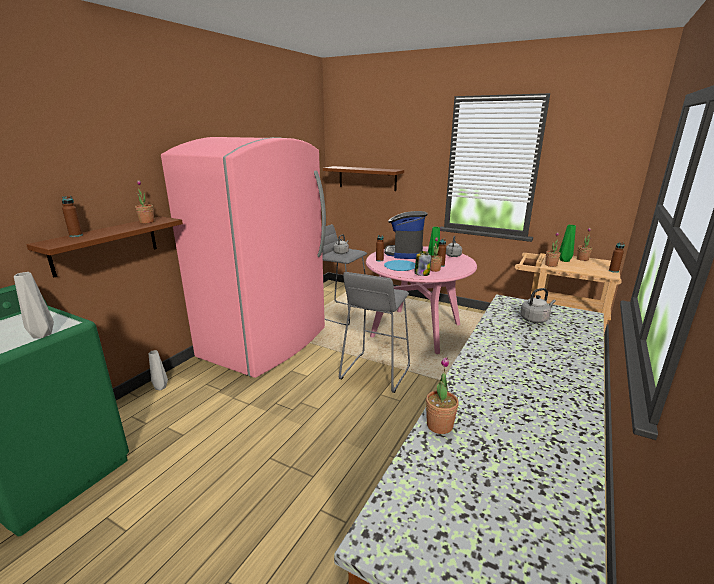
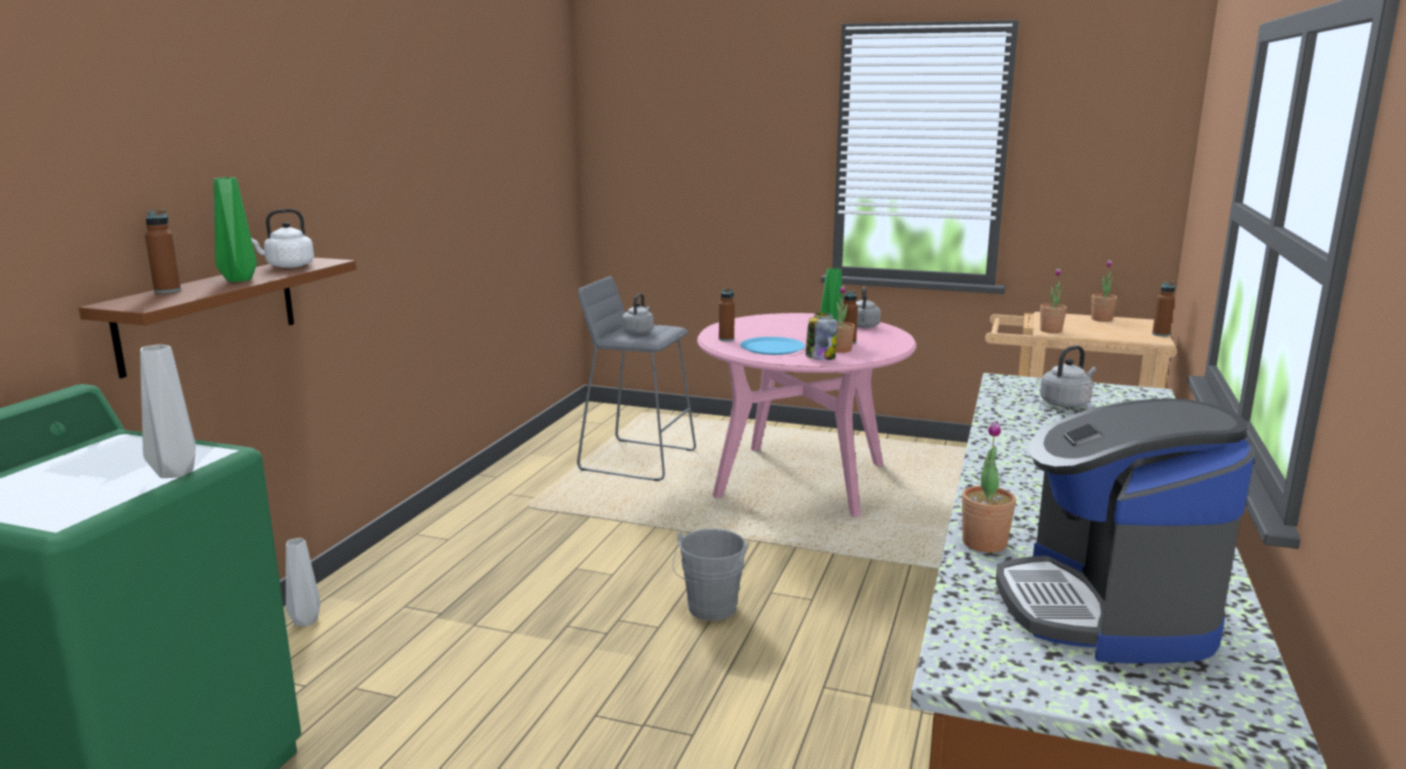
camera: 10 degrees left, 5 degrees down
potted plant [135,180,154,223] -> white kettle [251,209,314,268]
pink fridge [161,137,326,378] -> none
brown shelf [323,166,404,191] -> none
grey stool [339,272,410,393] -> none
coffee machine [384,211,428,259] -> coffee machine moved to [996,398,1255,664]
green vase [559,225,576,262] -> green vase moved to [213,177,257,282]
none -> grey bucket [672,529,749,621]

